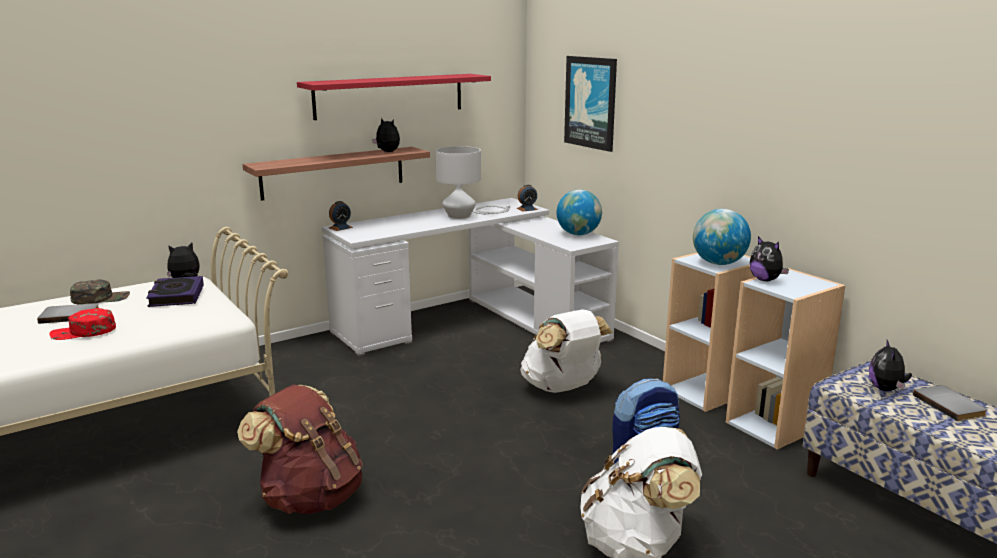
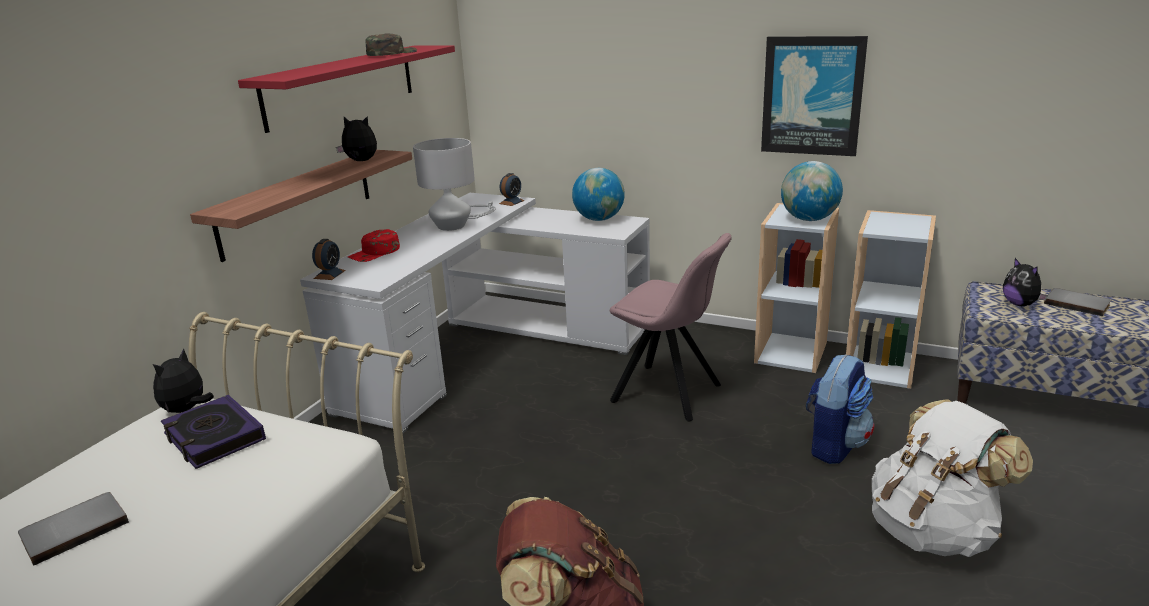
camera: 30 degrees left, 5 degrees up
red cap [49,308,116,340] -> red cap moved to [348,229,400,262]
green cap [70,279,130,304] -> green cap moved to [365,34,417,56]
white backpack [520,310,613,393] -> pink chair [610,233,732,421]
picture [564,56,617,152] -> picture moved to [761,36,868,156]
plush toy [749,236,789,281] -> none

